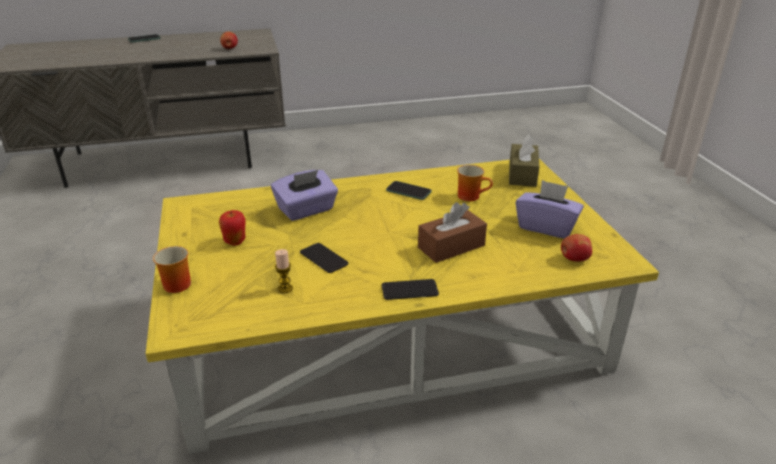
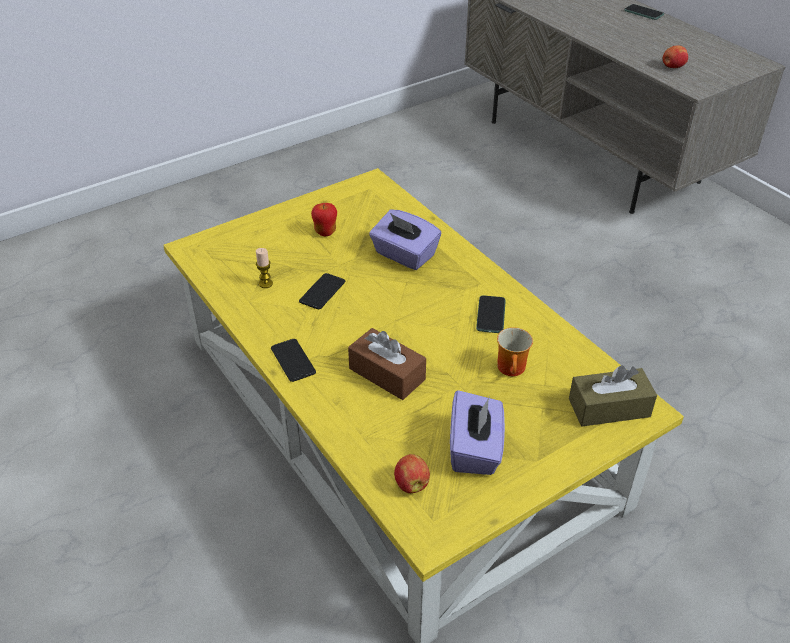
camera: 70 degrees right, 10 degrees up
mug [153,246,191,293] -> none

